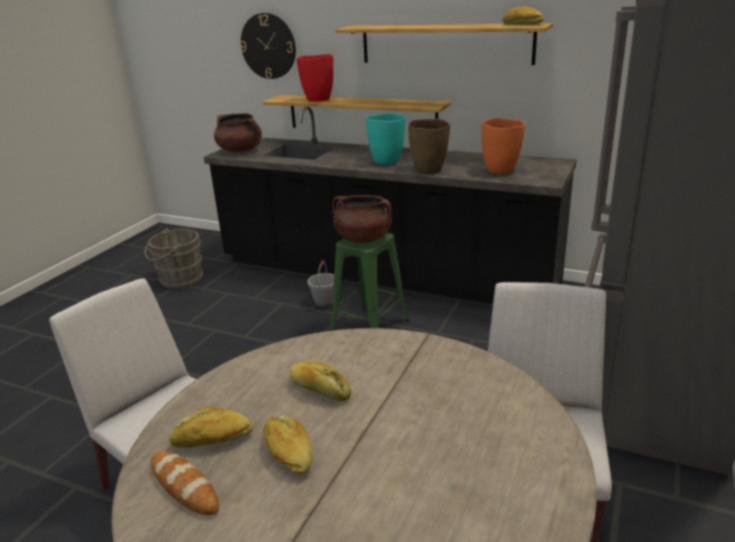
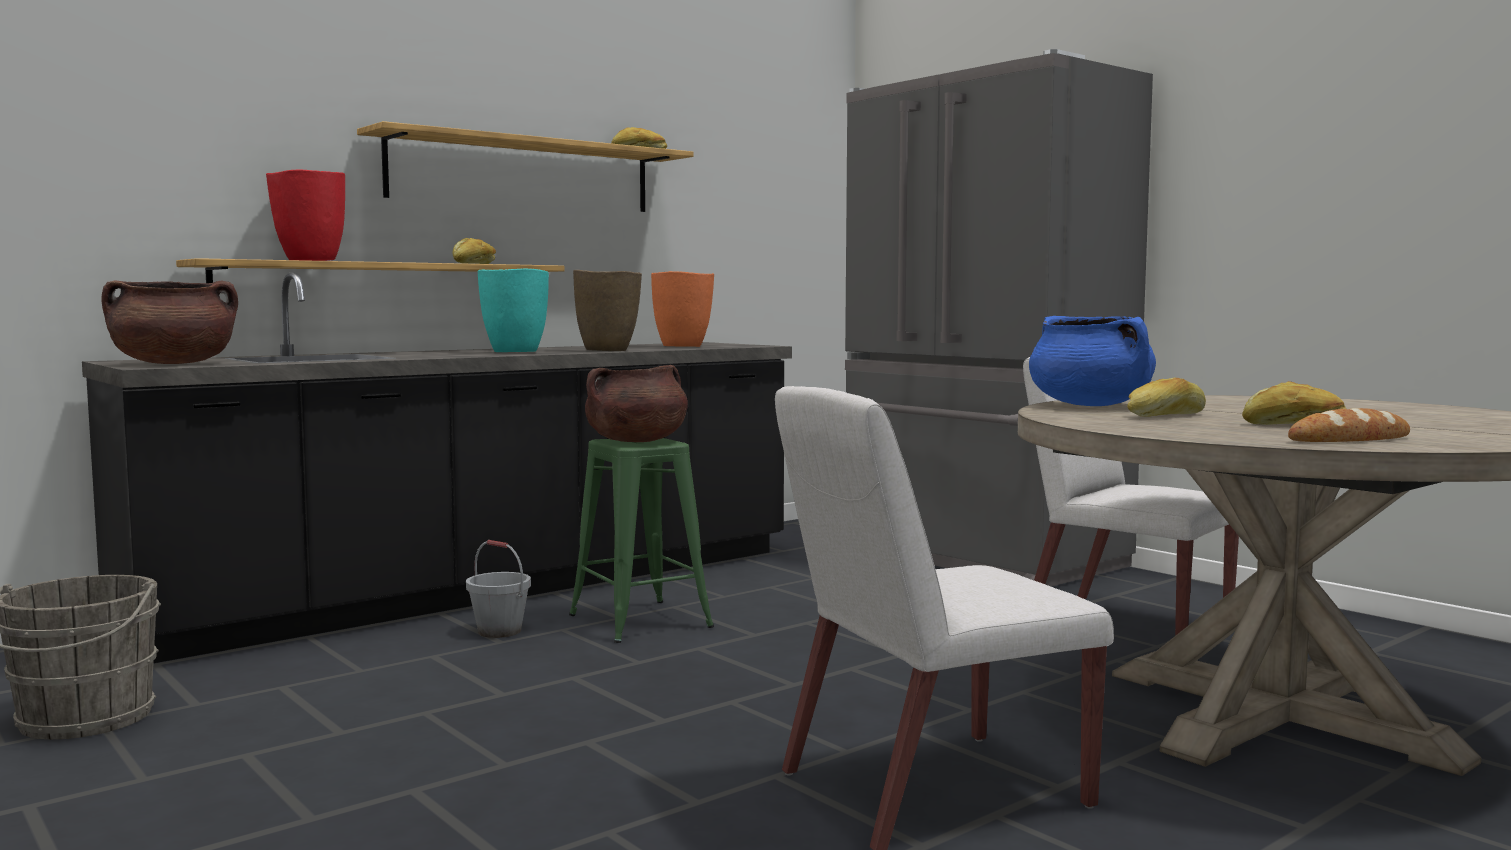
camera: 65 degrees left, 20 degrees down
bread [169,406,253,448] -> bread moved to [452,238,496,264]
wall clock [240,13,296,79] -> none
none -> blue cooking pot [1029,316,1156,406]

